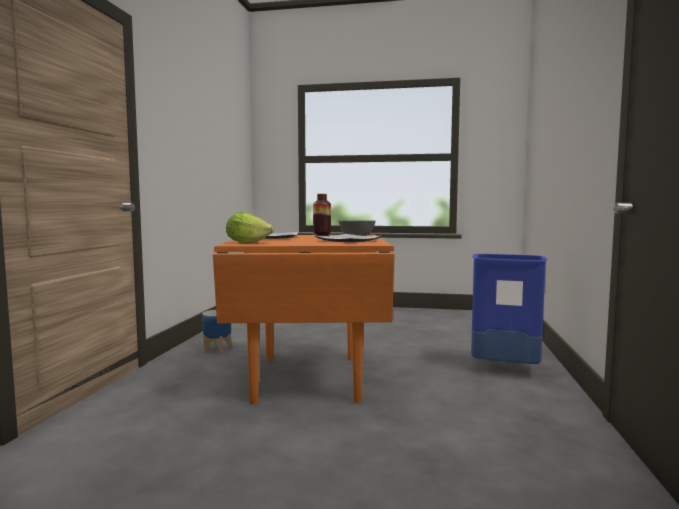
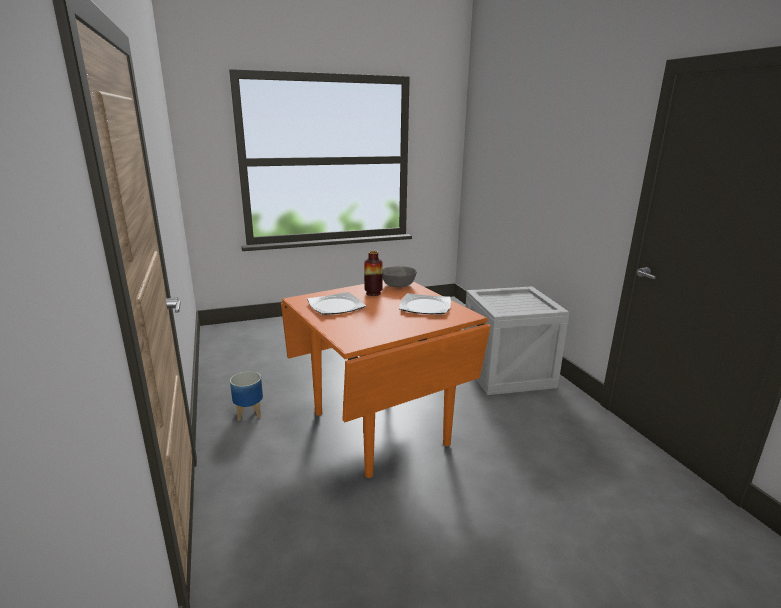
camera: 30 degrees left, 15 degrees up
lettuce [226,212,274,244] -> none
blue trash can [471,254,548,364] -> crate [464,286,569,395]

